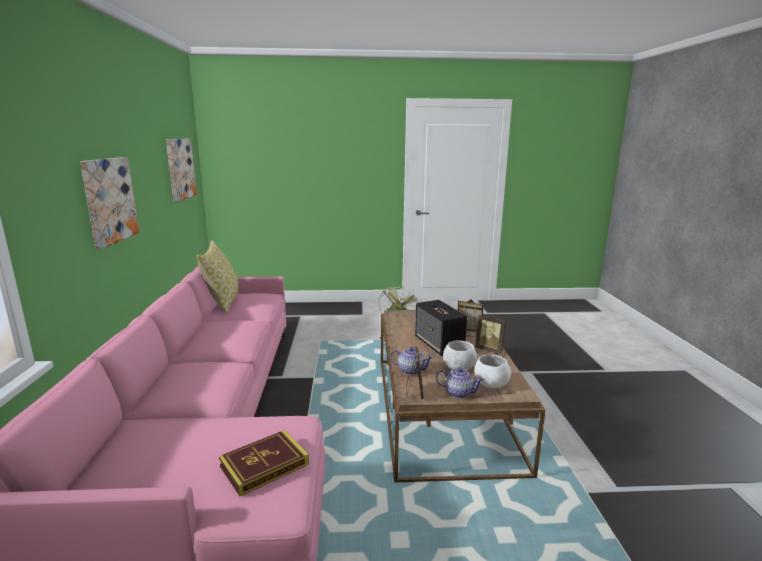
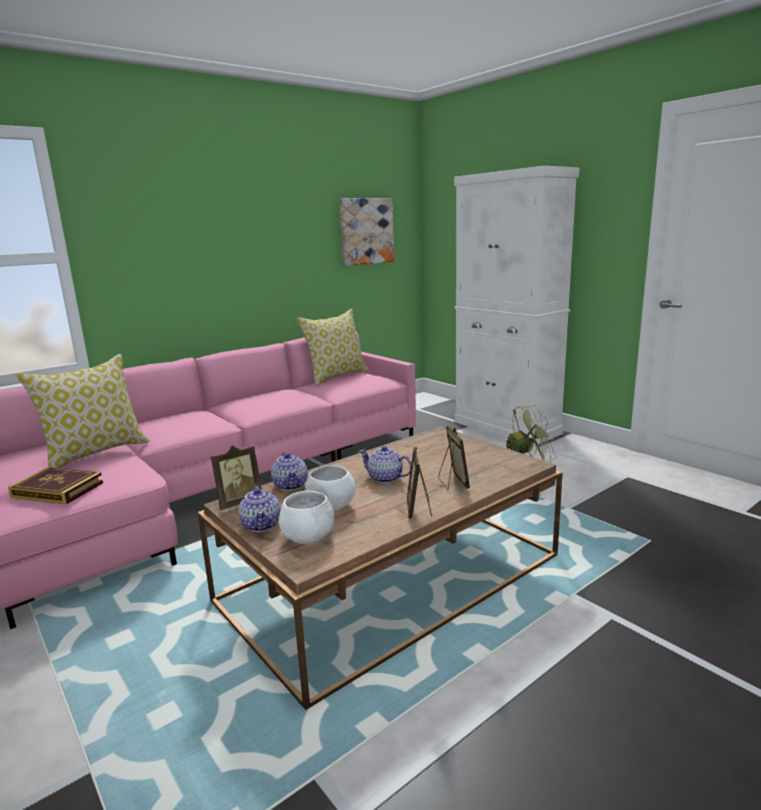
camera: 55 degrees right, 0 degrees up
picture [80,157,139,249] -> none
speaker [415,300,467,356] -> teapot [359,446,412,483]
none -> pillow [16,354,150,468]
none -> white cabinet [454,166,580,446]

